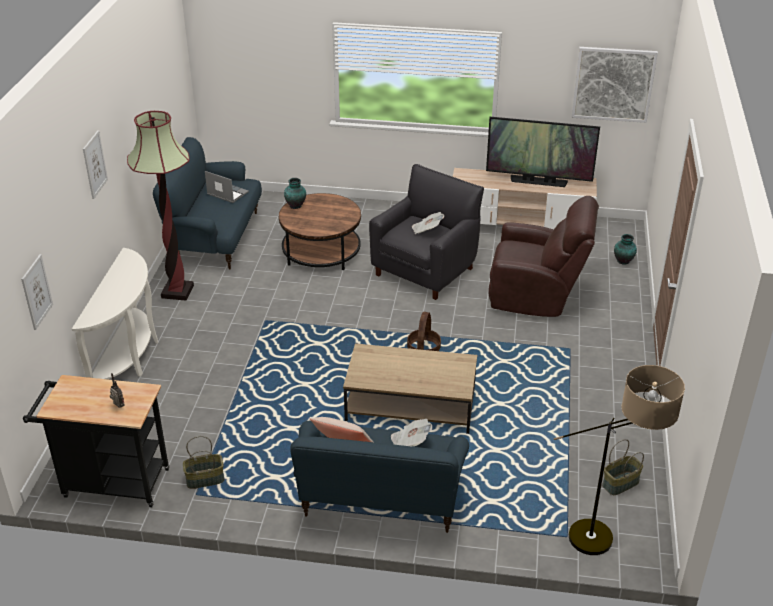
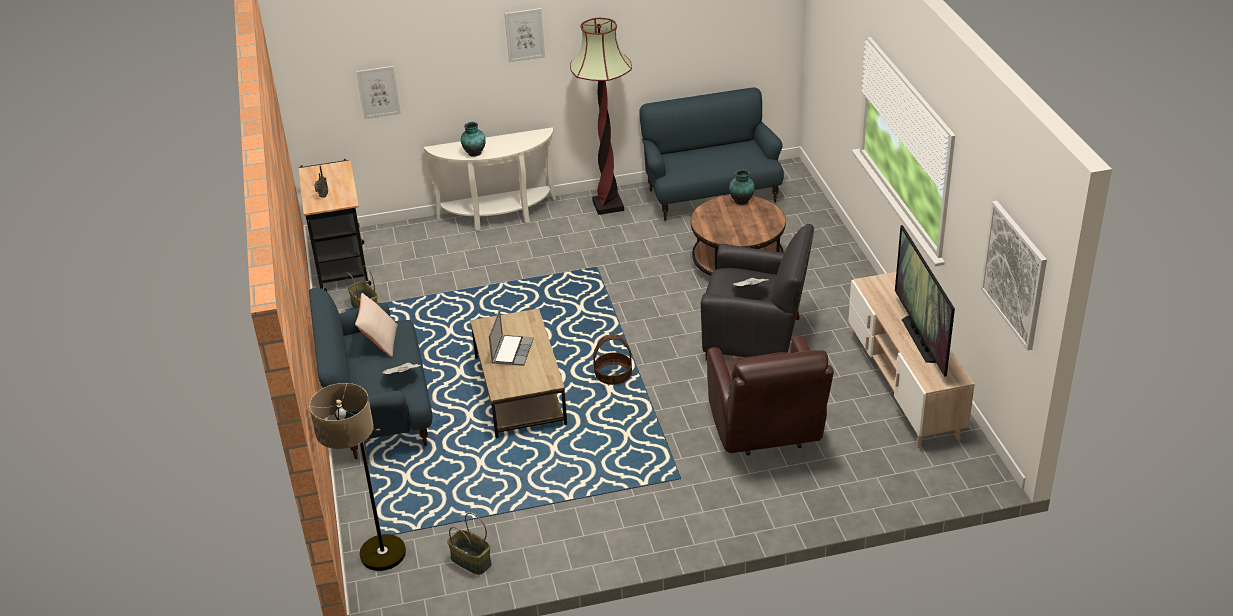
camera: 70 degrees right, 0 degrees up
laptop [205,171,249,203] -> laptop moved to [489,309,534,366]
vase [614,234,637,265] -> vase moved to [461,122,486,157]

